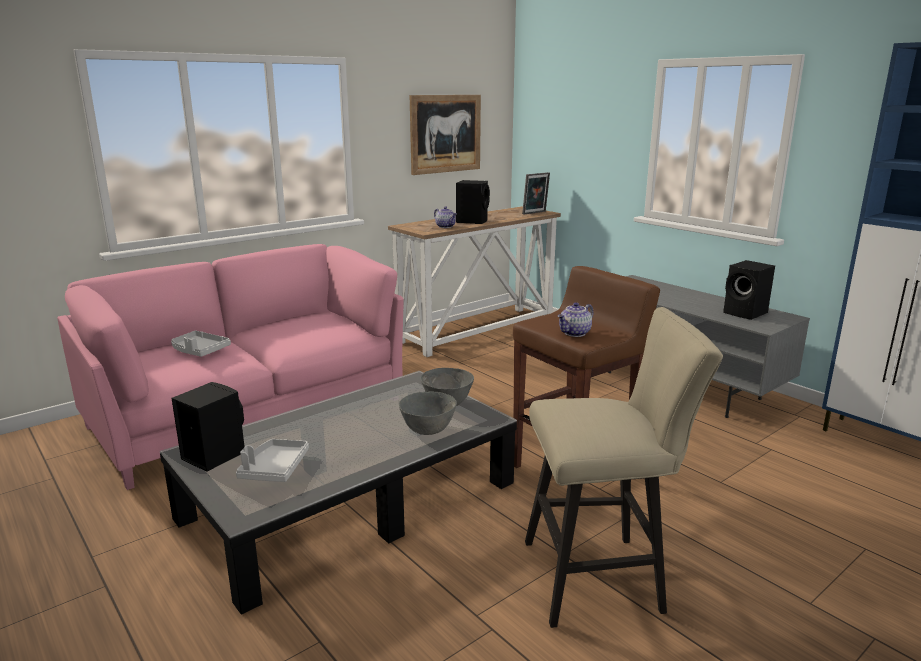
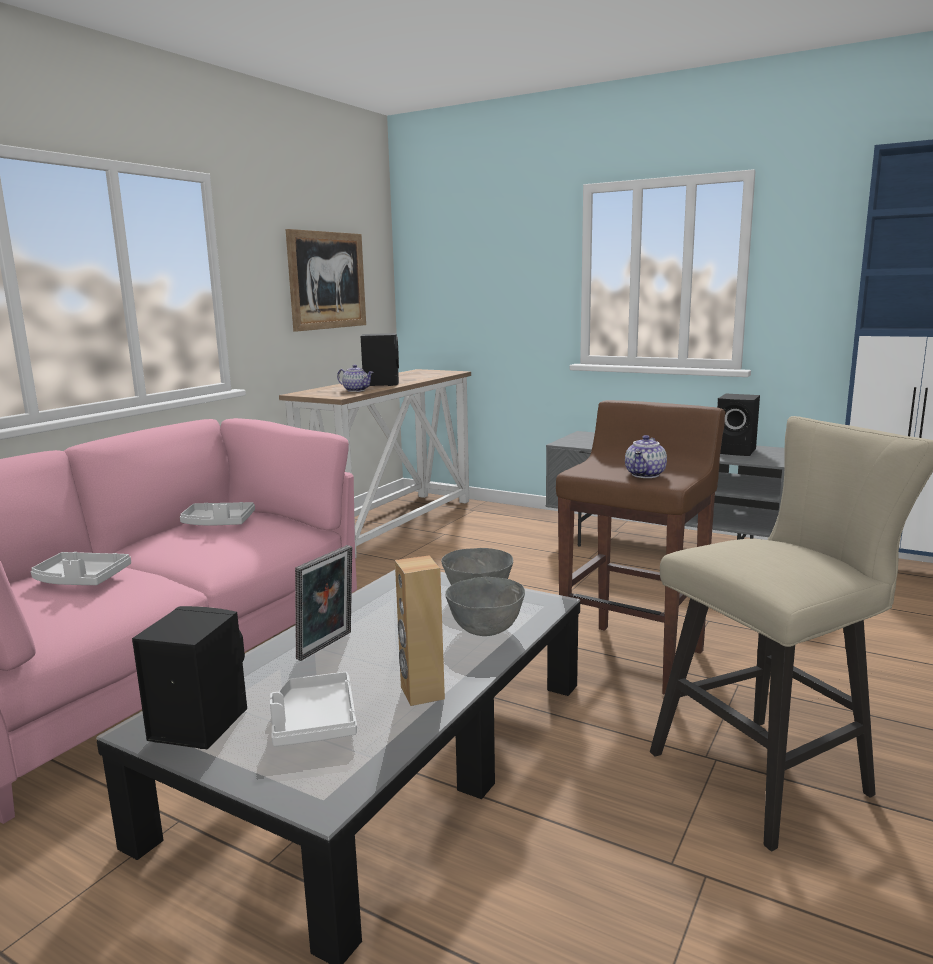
camera: 20 degrees left, 5 degrees down
picture frame [522,172,550,214] -> picture frame moved to [295,545,352,661]
none -> grey tray [180,502,255,525]
none -> brown speaker [395,555,445,706]

